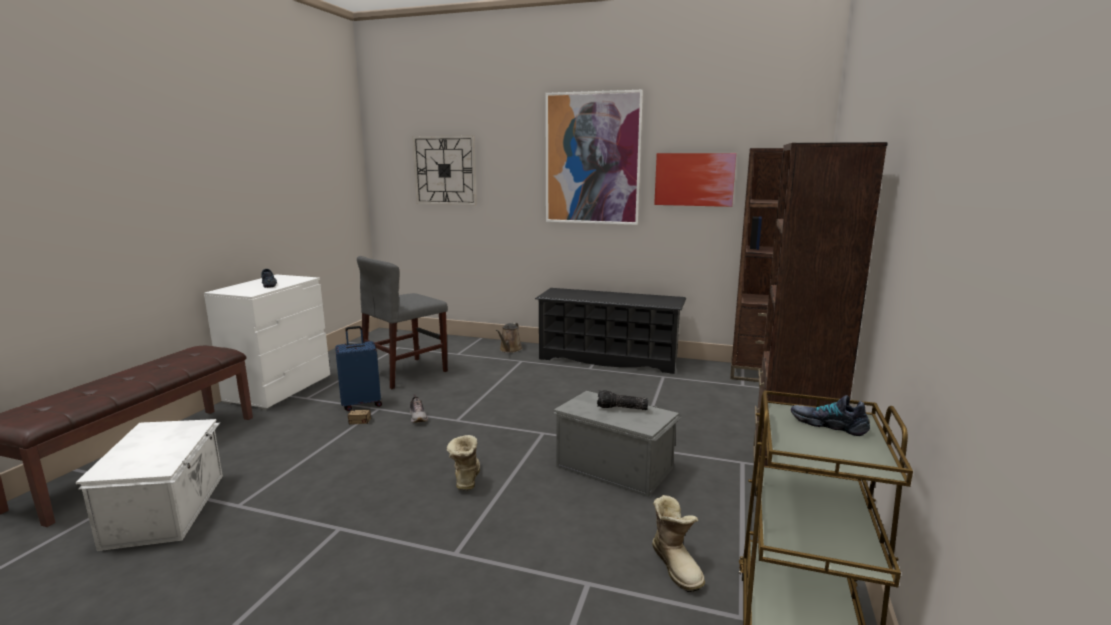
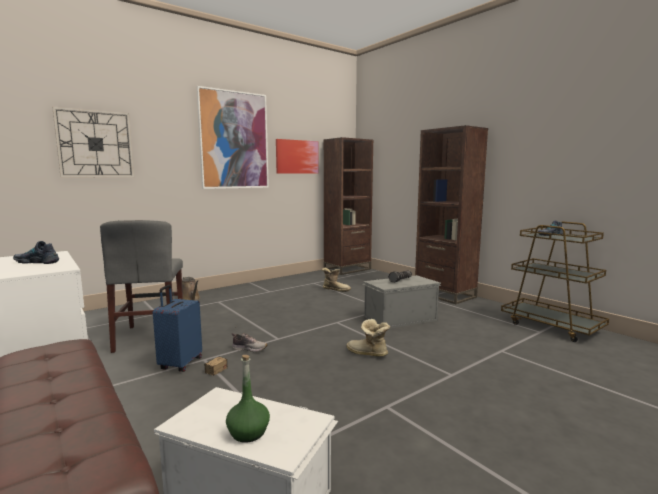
camera: 55 degrees left, 5 degrees down
black shoe rack [535,288,686,374] -> none
boot [652,495,705,592] -> boot moved to [322,268,351,292]
none -> green bottle [226,355,270,443]

